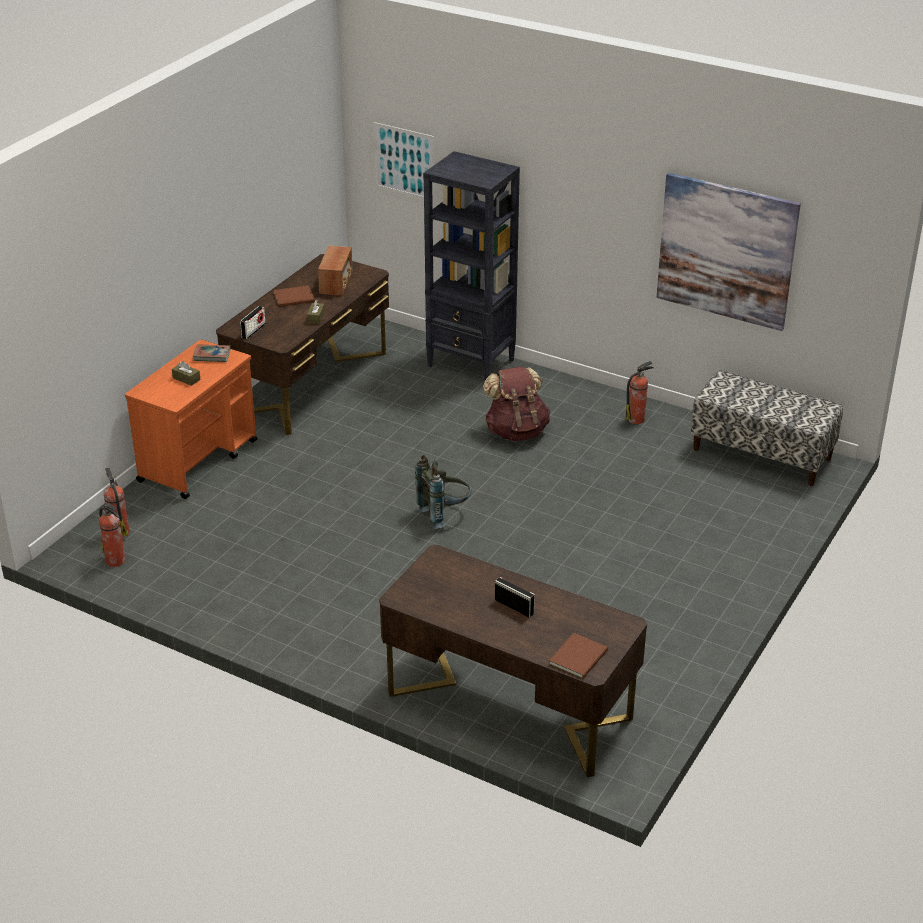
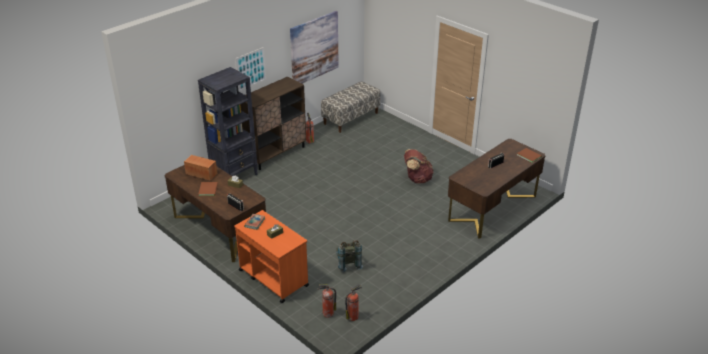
camera: 75 degrees left, 0 degrees up
picture [373,122,435,202] -> picture moved to [235,47,267,91]
grey backpack [415,455,471,529] -> grey backpack moved to [336,240,363,273]
brown backpack [483,367,550,441] -> brown backpack moved to [404,149,434,183]
none -> brown cabinet [240,77,306,170]

